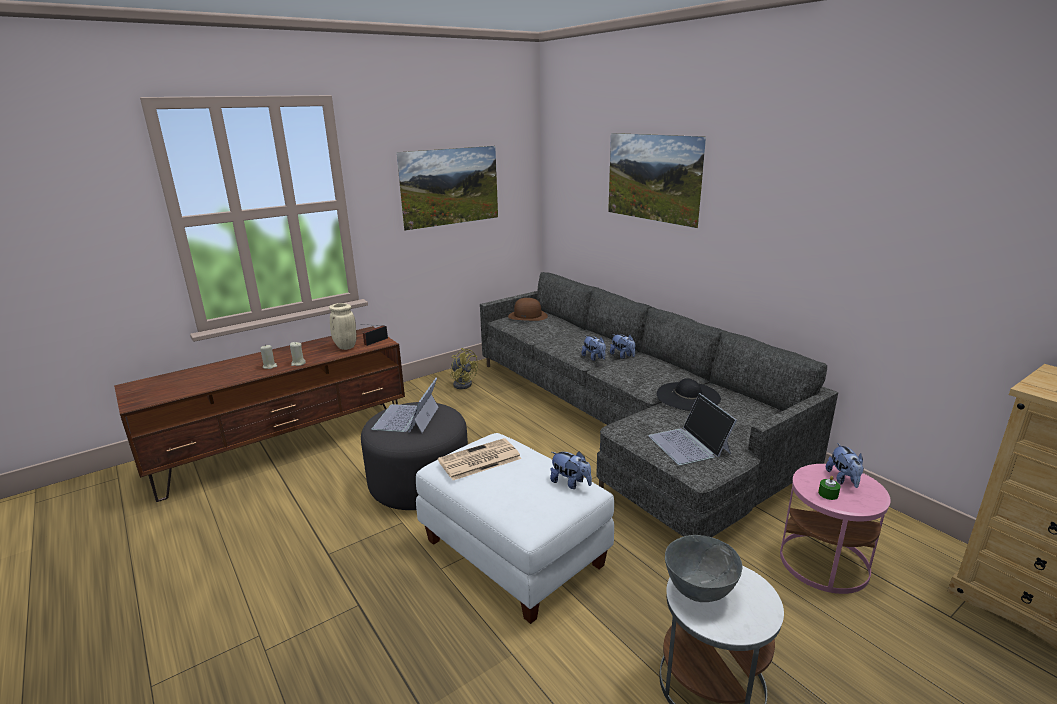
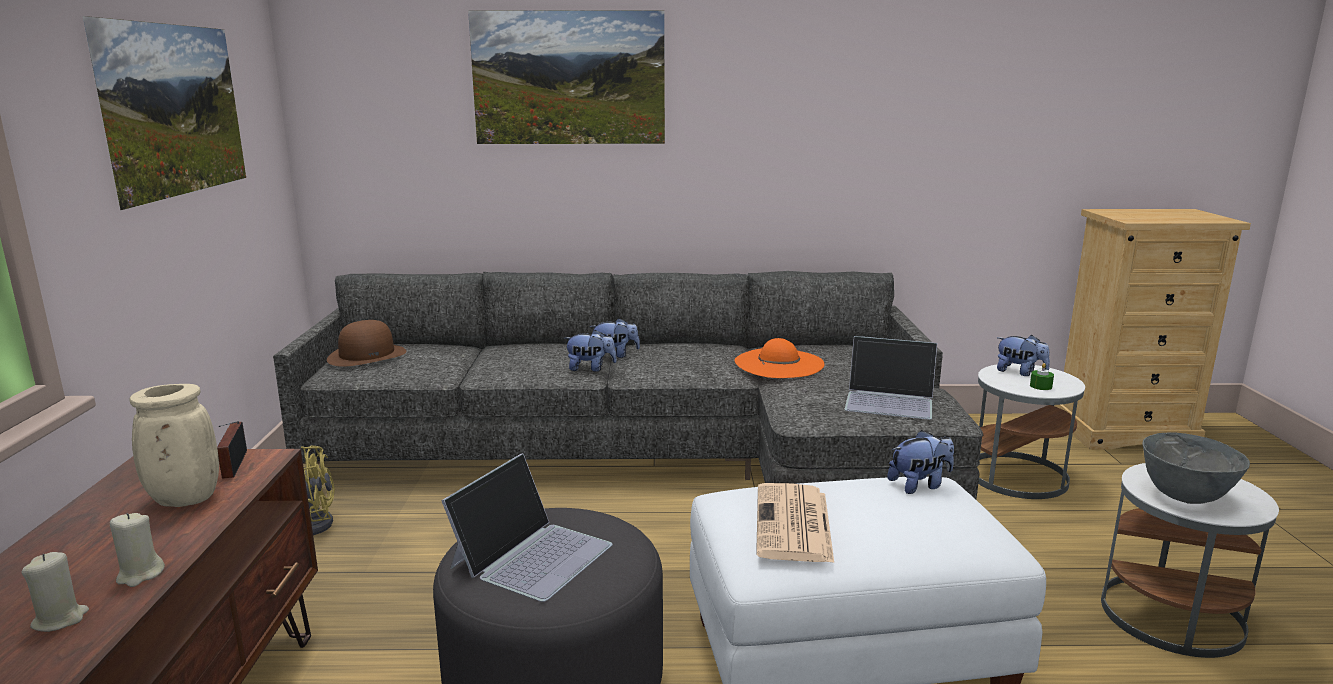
camera: 55 degrees left, 5 degrees down
laptop [372,378,438,433] -> laptop turned 105 degrees counterclockwise [441,453,613,602]
black hat [657,378,721,411] -> orange hat [734,338,824,378]
pink side table [780,464,891,594] -> white side table [978,363,1085,499]

